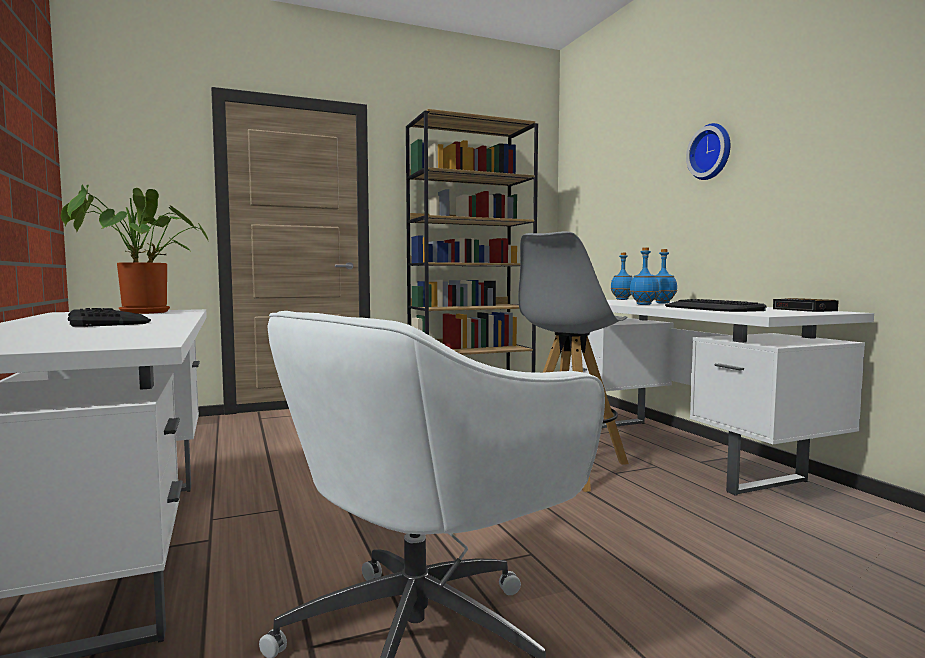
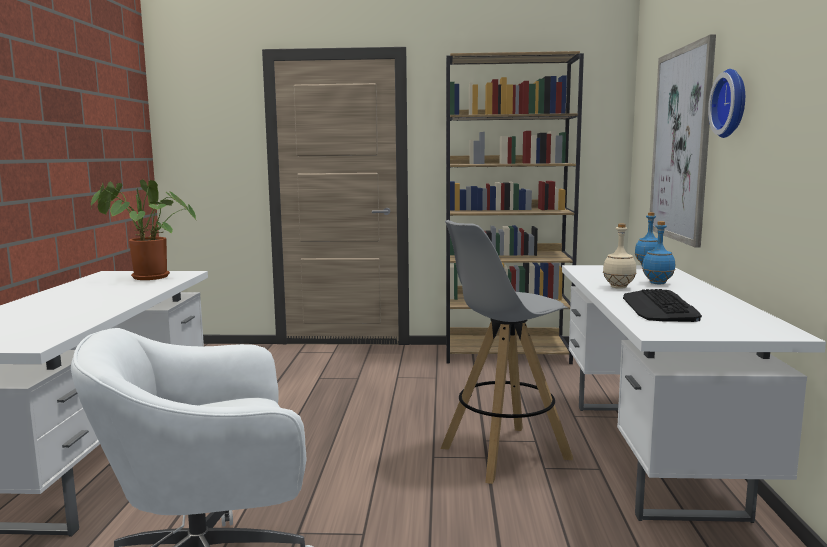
camera: 25 degrees right, 5 degrees up
keyboard [68,308,151,327] -> none
blue bottle [630,247,660,305] -> beige bottle [603,223,636,289]
alarm clock [773,298,839,312] -> none
none -> picture [650,34,716,248]

